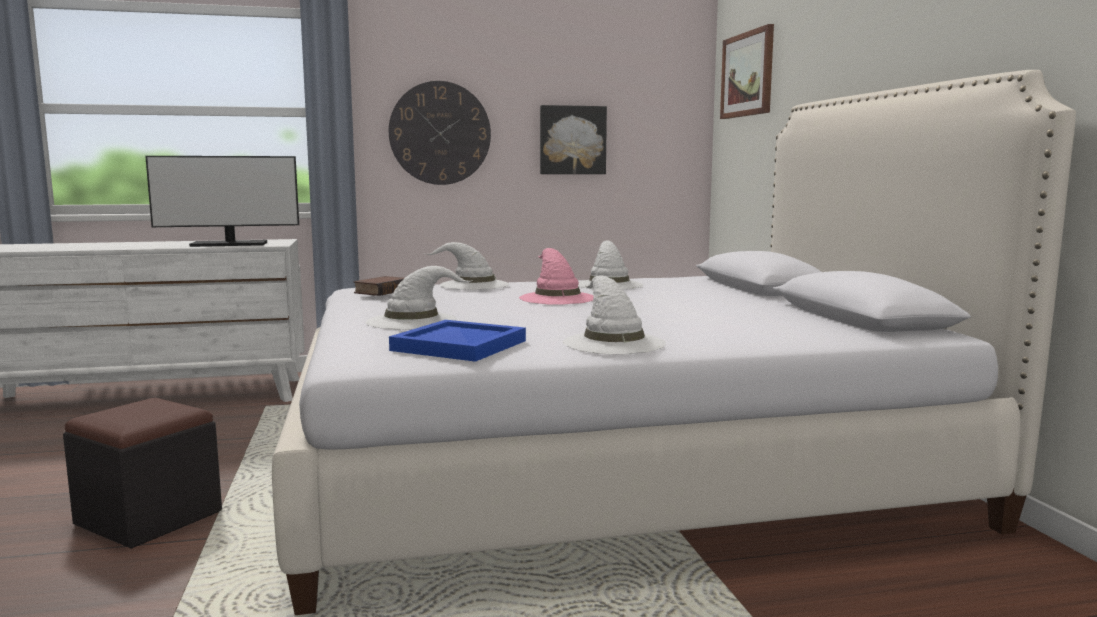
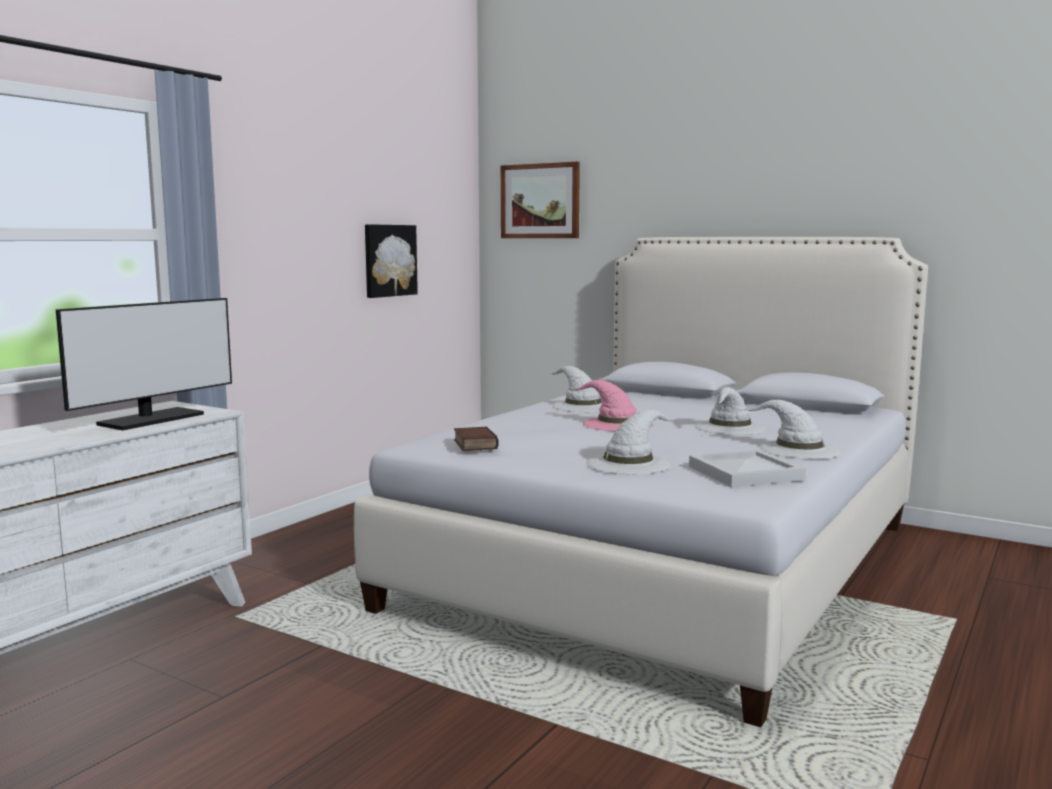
camera: 45 degrees left, 0 degrees up
black ottoman [63,398,222,549] -> none
wall clock [389,81,491,185] -> none
blue tray [389,320,526,362] -> white tray [689,449,806,488]
white hat [424,242,509,290] -> white hat moved to [694,387,766,435]

